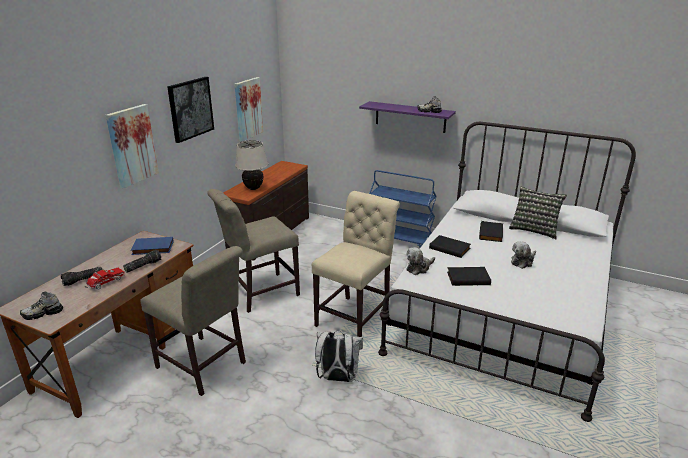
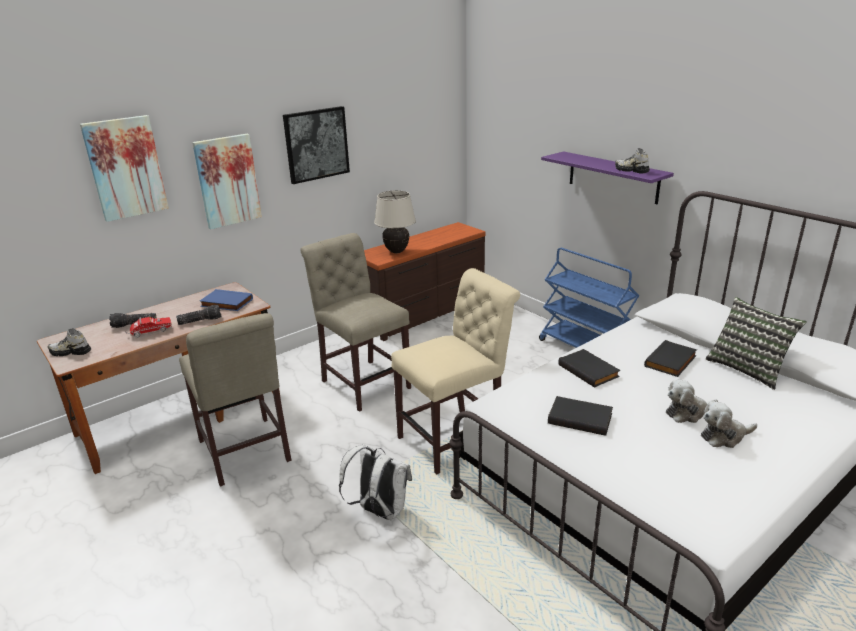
camera: 25 degrees right, 0 degrees up
beige chair [207,189,300,313] -> beige chair turned 60 degrees clockwise [301,233,411,412]
picture [234,77,263,142] -> picture moved to [80,115,169,222]
plush toy [406,247,435,275] -> plush toy moved to [701,401,757,448]

